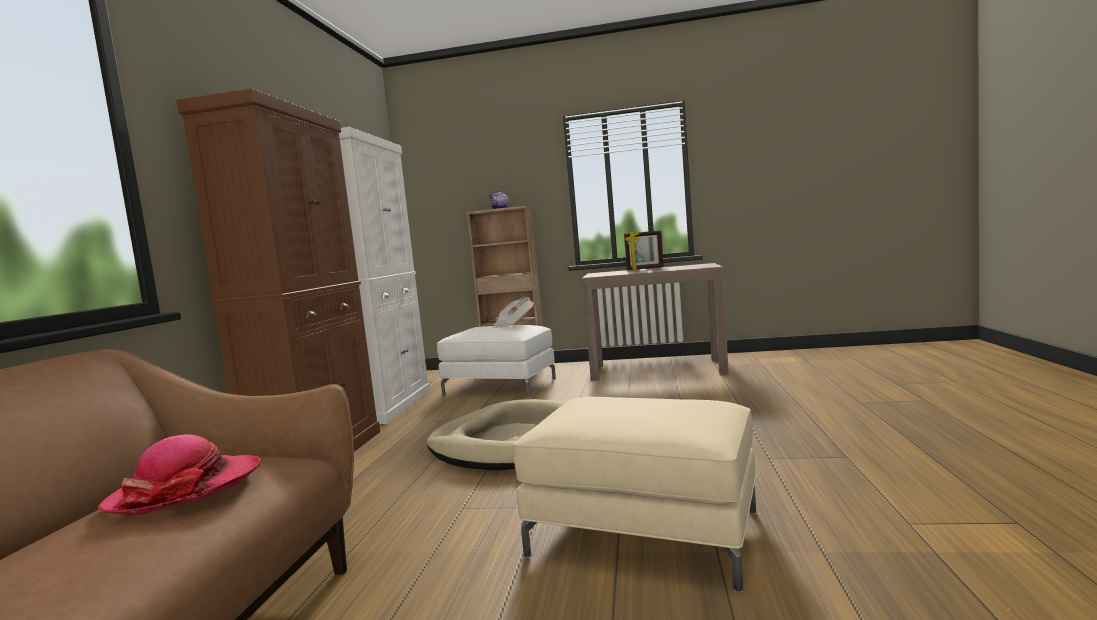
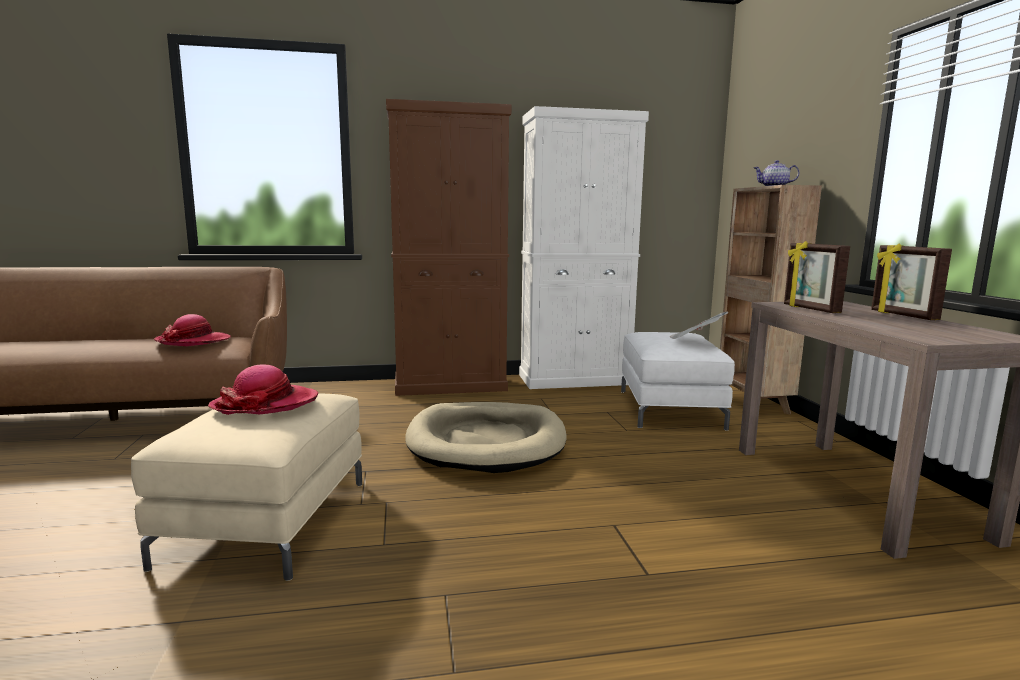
camera: 70 degrees right, 5 degrees up
none -> hat [208,364,318,415]
none -> picture frame [784,241,850,313]

